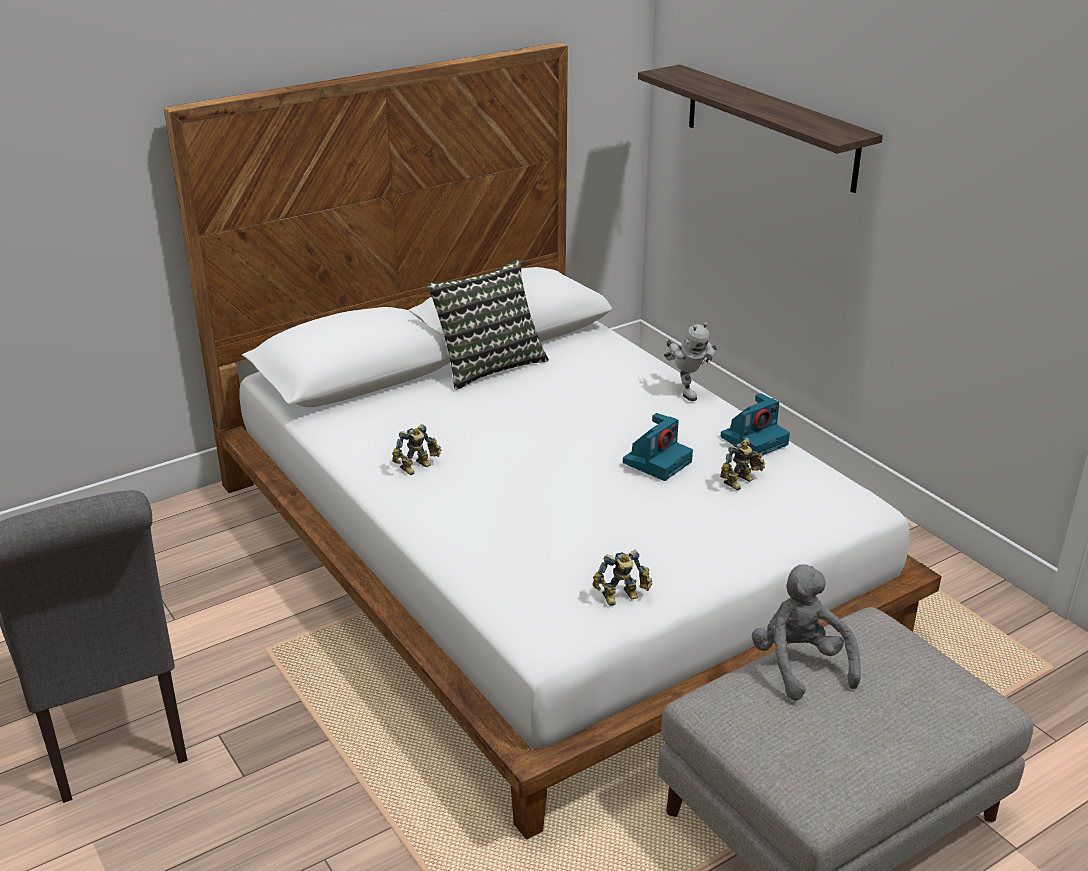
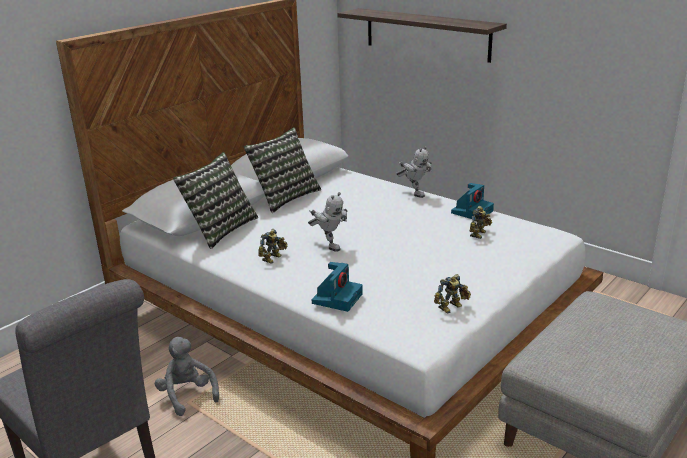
camera: 15 degrees left, 5 degrees down
camera [623,413,693,481] -> camera moved to [312,262,363,312]
grey plush toy [752,564,861,701] -> grey plush toy moved to [155,337,219,416]
none -> pillow [173,152,258,249]
none -> toy robot [308,192,347,252]

